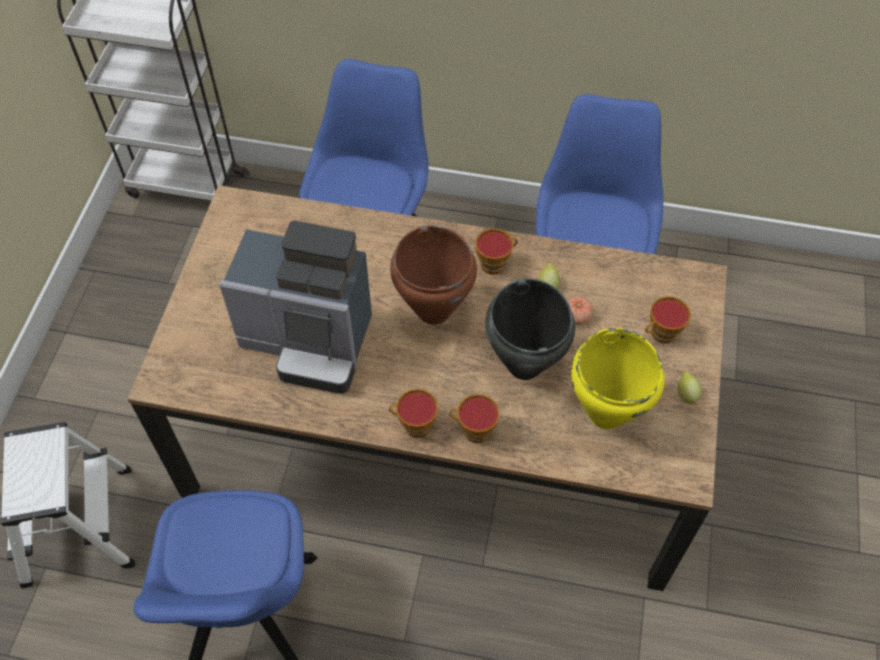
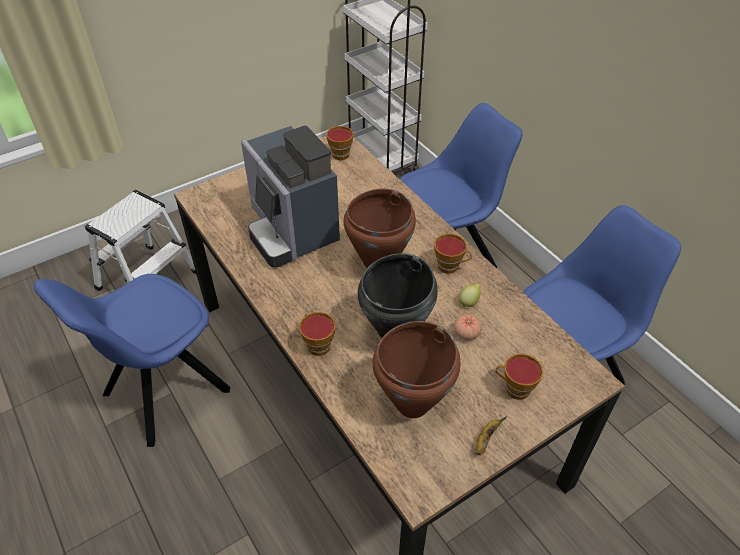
camera: 45 degrees right, 10 degrees down
cup [389,389,438,438] -> cup moved to [326,126,354,160]
yellow cooking pot [571,328,665,429] -> brown cooking pot [373,321,460,418]
lemon [678,371,702,404] -> banana [476,416,507,455]

